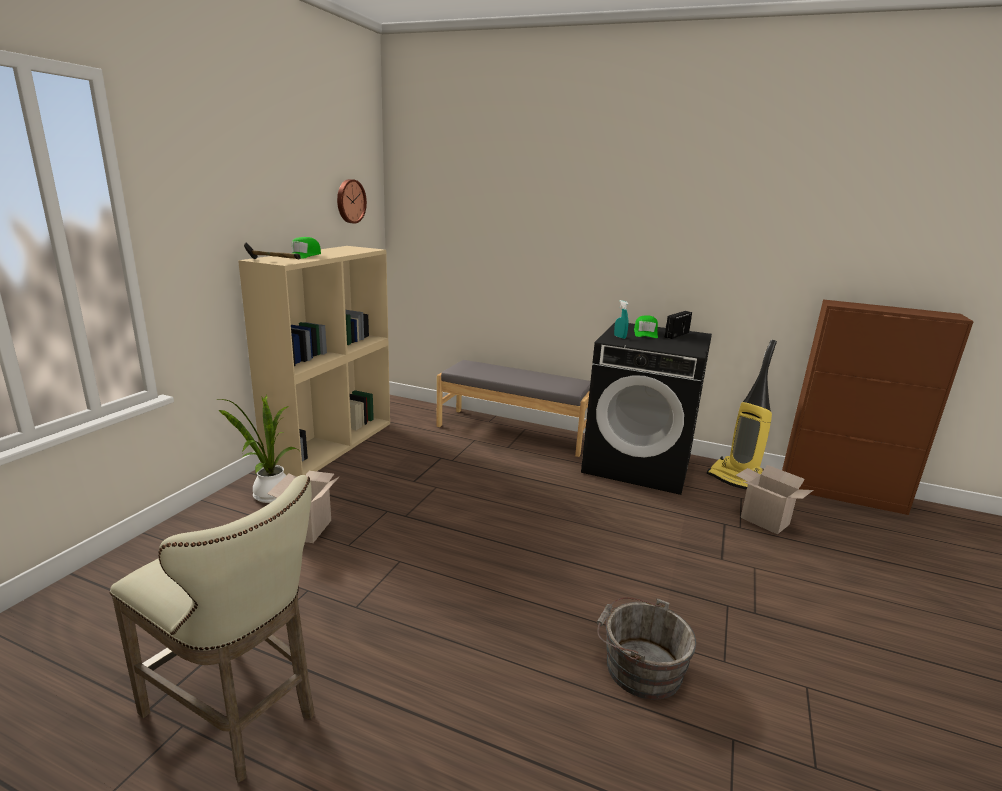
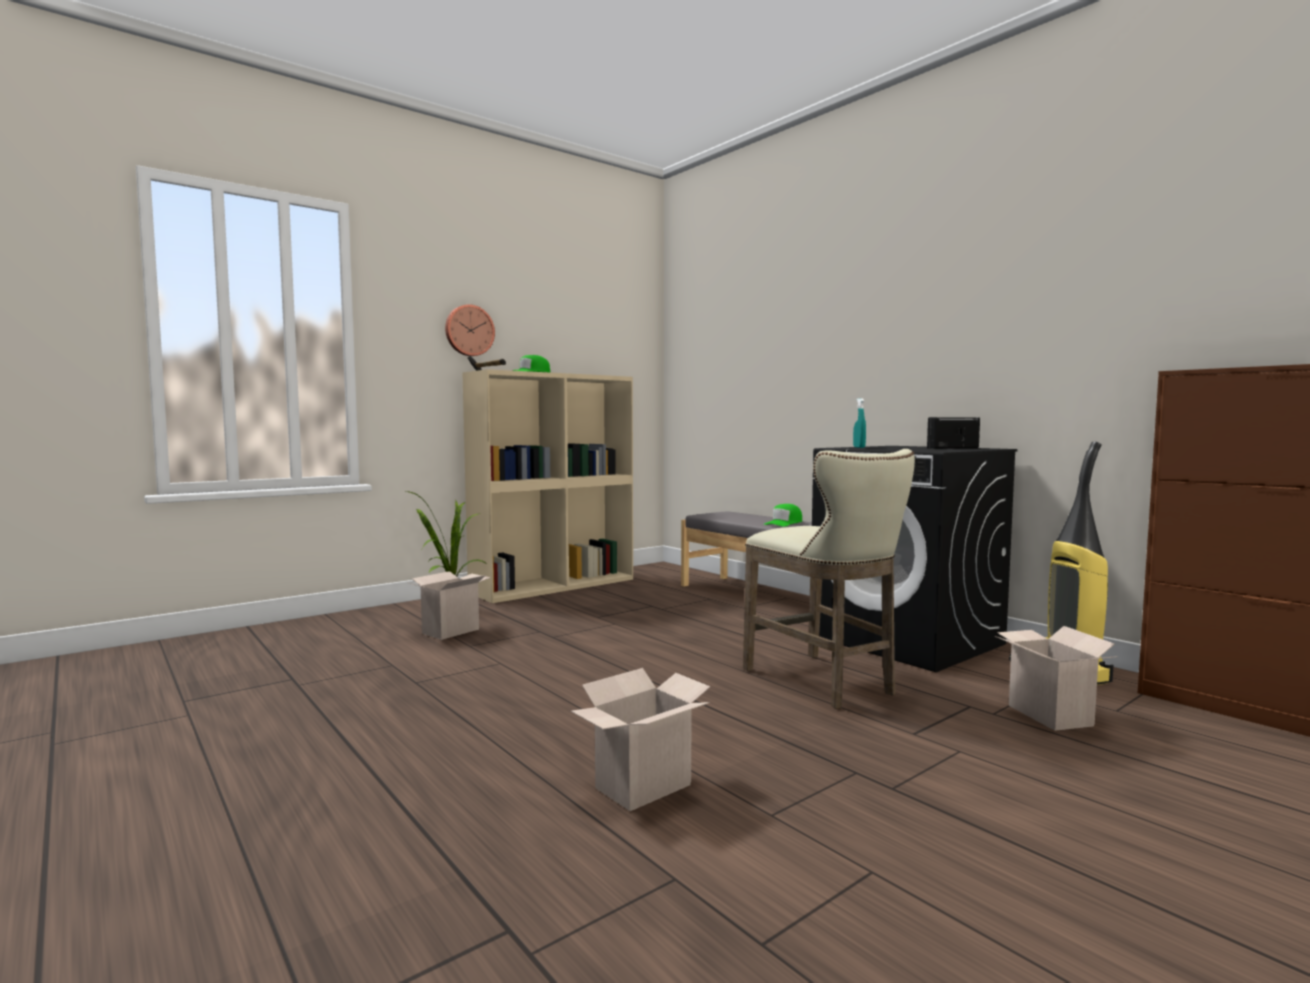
camera: 30 degrees right, 15 degrees down
beige stool [110,475,315,783] -> beige stool moved to [743,449,915,709]
wall clock [337,179,367,223] -> wall clock moved to [445,304,495,356]
grey bucket [597,597,696,700] -> cardboard box [571,668,710,811]
green cap [634,315,658,338] -> green cap moved to [764,504,802,527]

